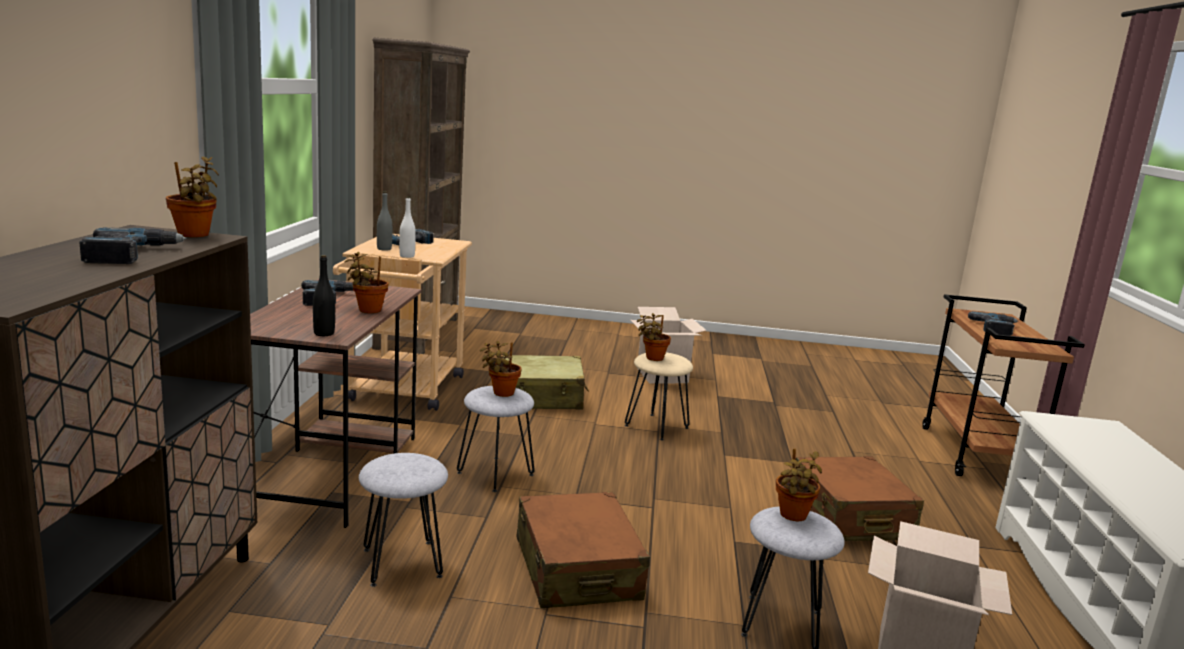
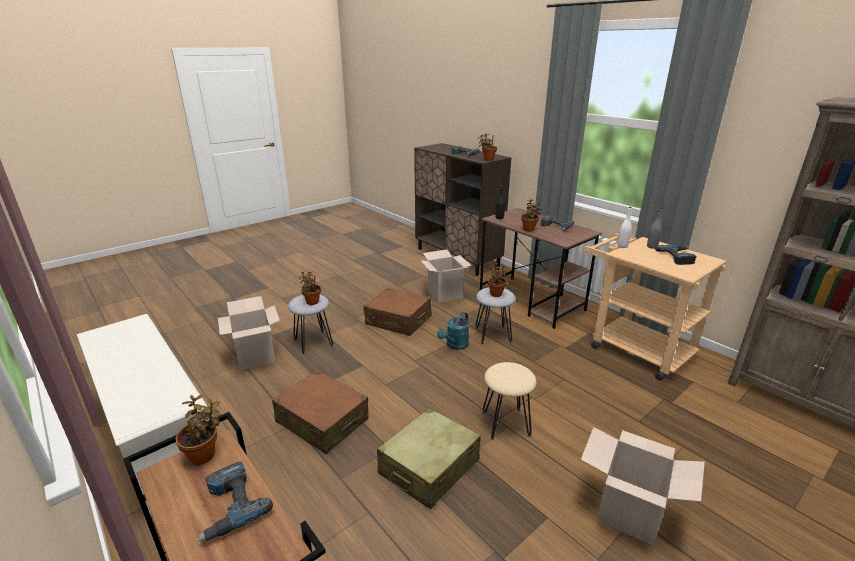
camera: 135 degrees right, 10 degrees up
grey stool [359,453,448,587] -> cardboard box [420,249,472,303]
beige suitcase [503,355,589,409] -> beige suitcase moved to [377,408,481,509]
potted plant [637,313,671,361] -> potted plant moved to [175,395,220,465]
none -> turquoise watering can [437,312,469,350]

